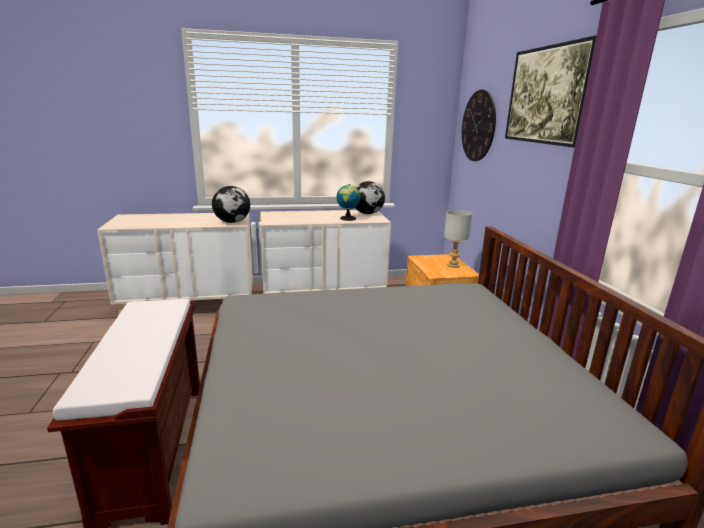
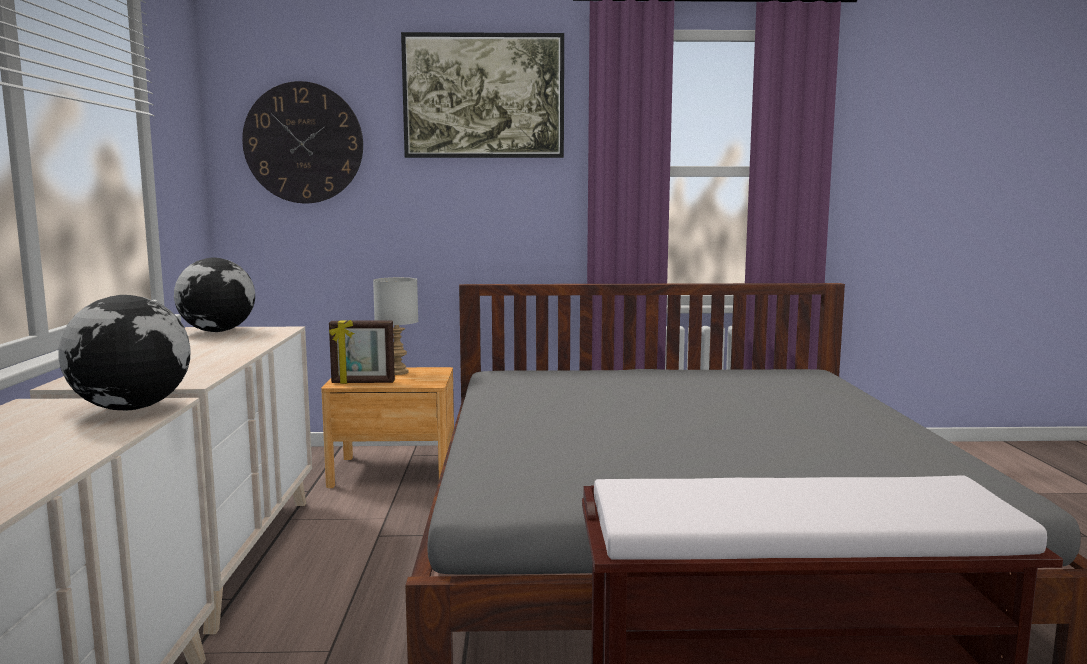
camera: 80 degrees left, 10 degrees down
globe [337,184,361,221] -> none
none -> picture frame [329,320,395,384]

